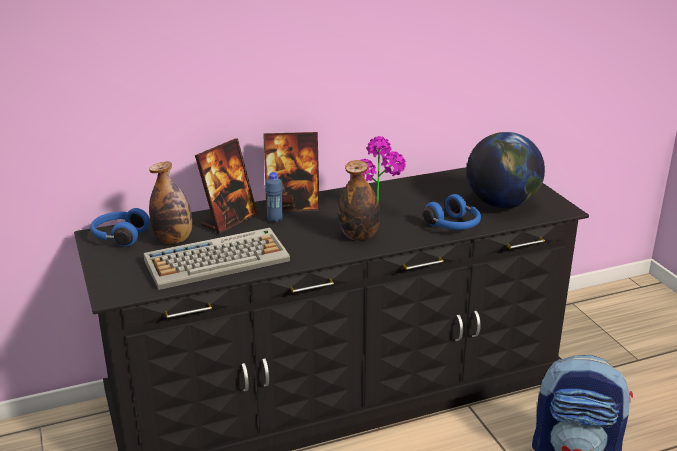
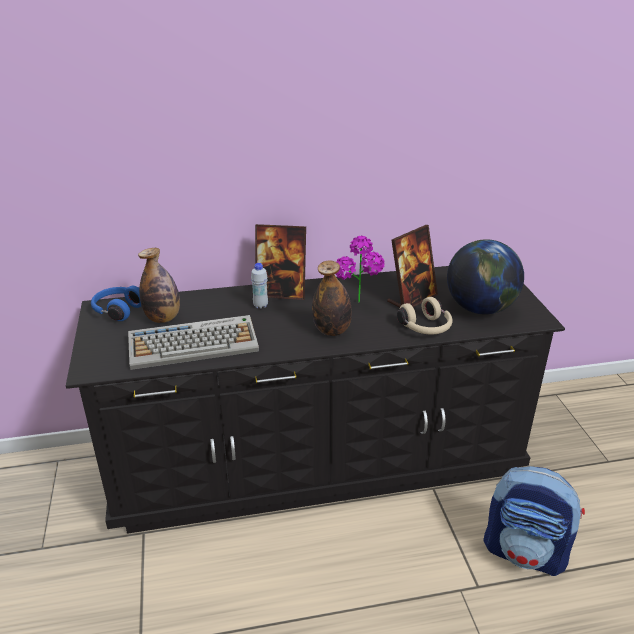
camera: 10 degrees right, 5 degrees up
picture frame [195,138,258,234] -> picture frame moved to [387,225,438,308]
blue bottle [265,172,283,223] -> white bottle [251,263,268,309]
blue headphones [423,194,481,230] -> beige headphones [397,297,453,335]

